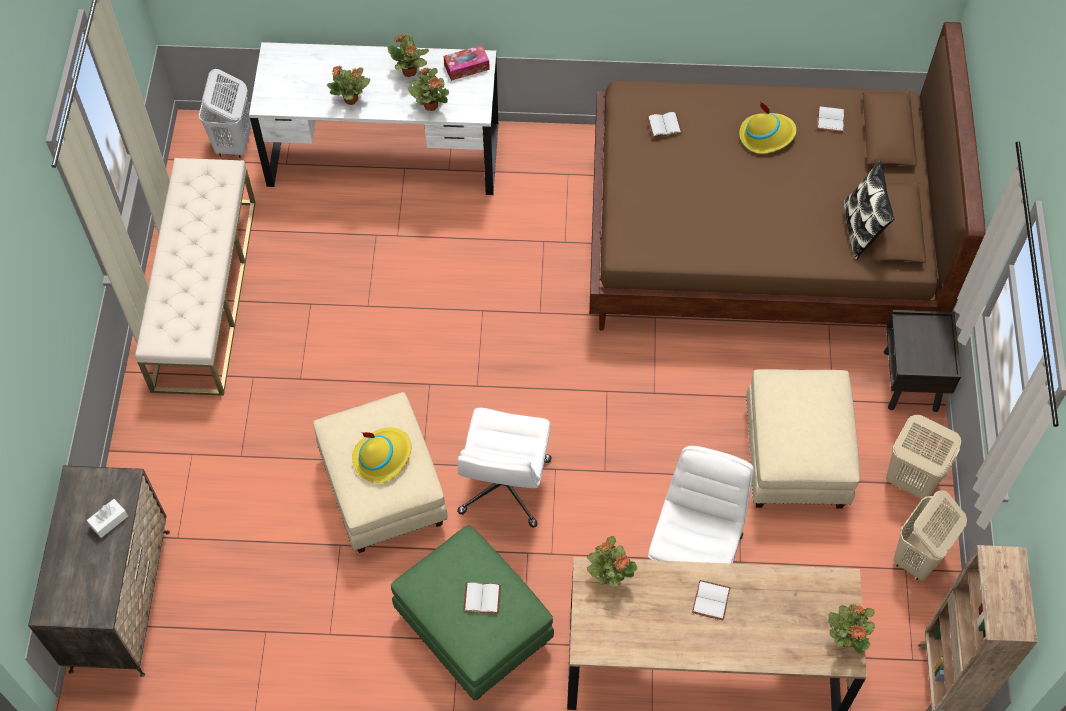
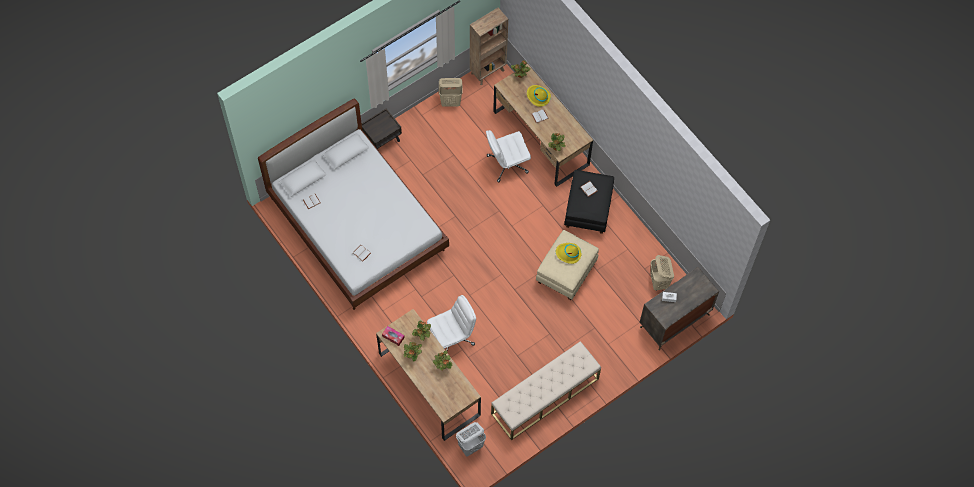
camera: 130 degrees left, 5 degrees up
white desk [249,42,498,195] -> brown desk [376,309,481,441]
green ottoman [391,525,554,701] -> black ottoman [564,170,614,234]
white office chair [457,408,552,528] -> white office chair moved to [427,295,476,351]
brown bed [589,22,985,331] -> white bed [258,98,449,310]
yellow hat [739,100,796,154] -> yellow hat moved to [527,85,551,107]
beige ottoman [746,369,860,508] -> none
pillow [843,161,895,260] -> none
beige laundry basket [886,415,961,499] -> beige laundry basket moved to [650,255,674,291]

